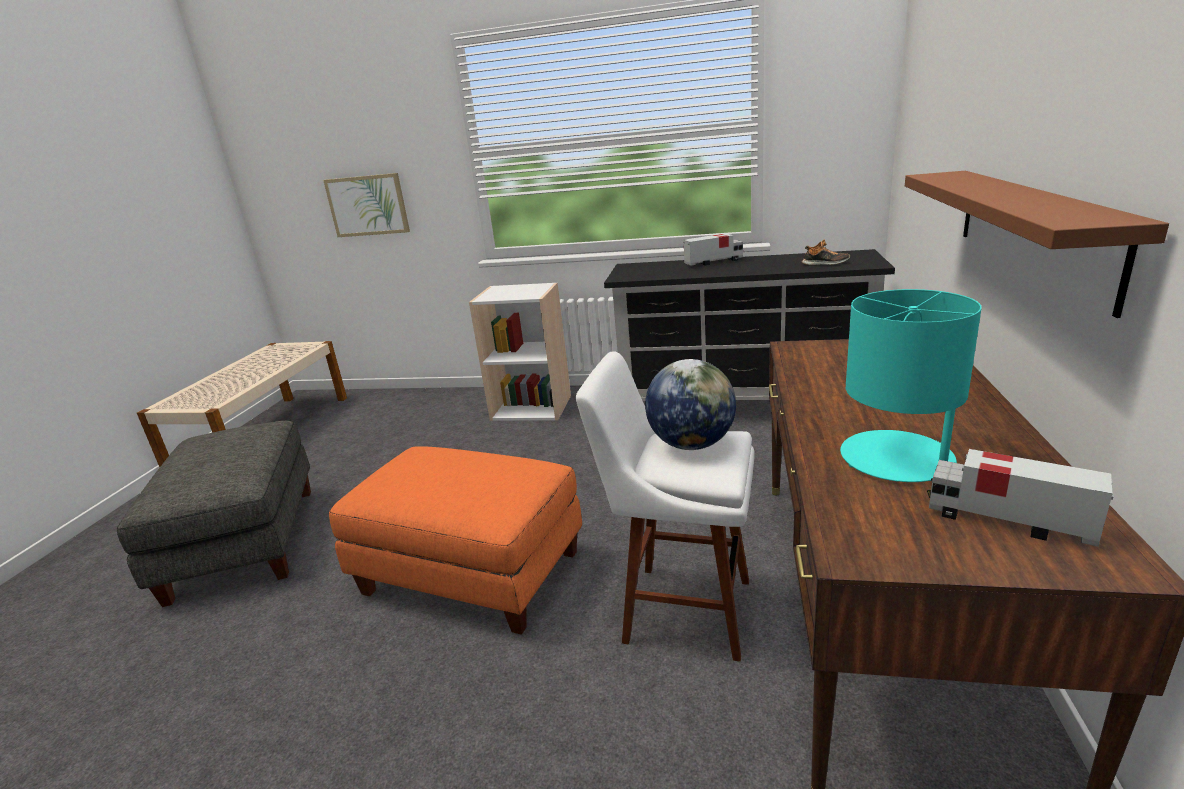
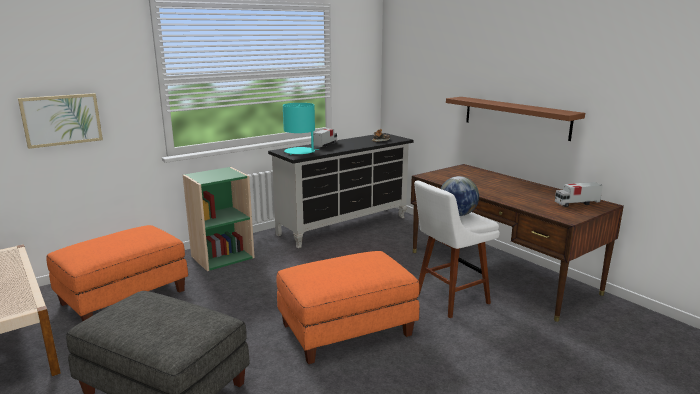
camera: 50 degrees left, 5 degrees down
white bookcase [469,283,571,421] -> green bookcase [183,167,255,271]
turquoise table lamp [840,289,981,482] -> turquoise table lamp moved to [283,103,319,155]
none -> orange ottoman [46,225,188,322]

